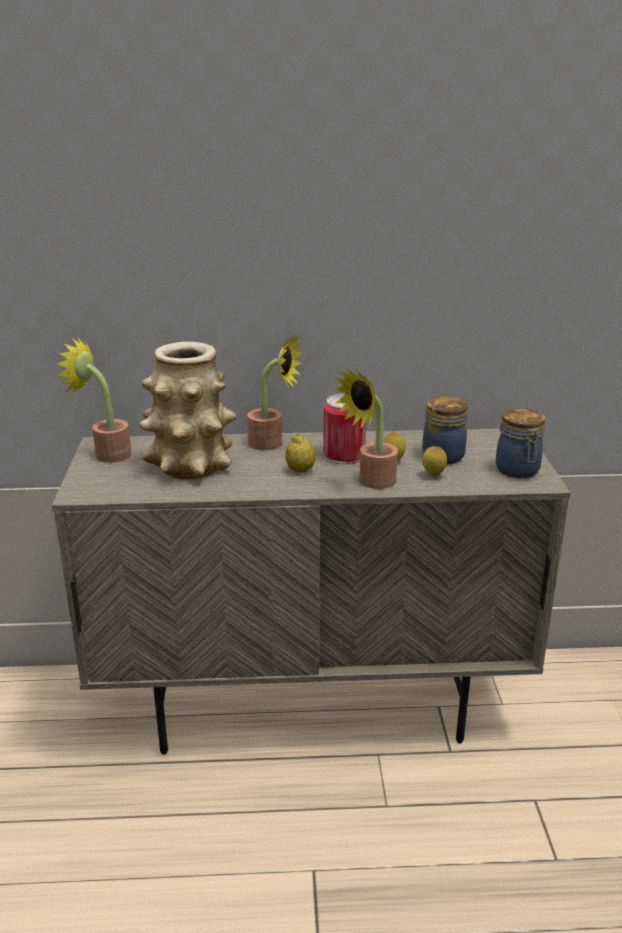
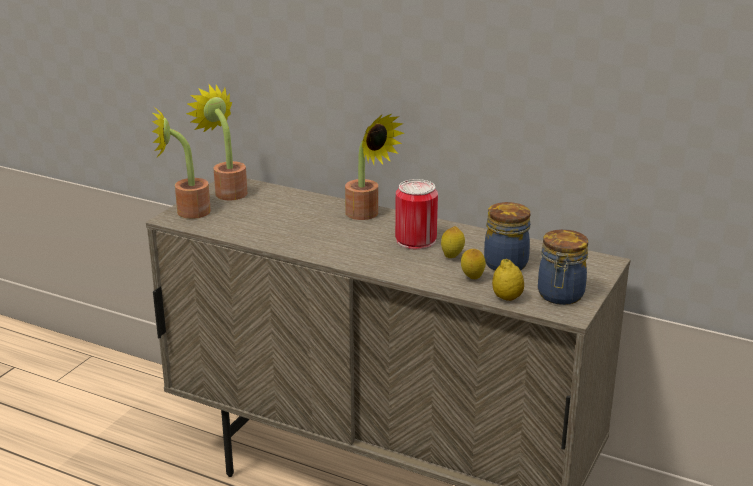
camera: 30 degrees right, 0 degrees up
vase [140,342,237,479] -> none
lemon [285,434,316,472] -> lemon moved to [492,259,524,301]
potted plant [333,369,398,489] -> potted plant moved to [152,107,211,219]

